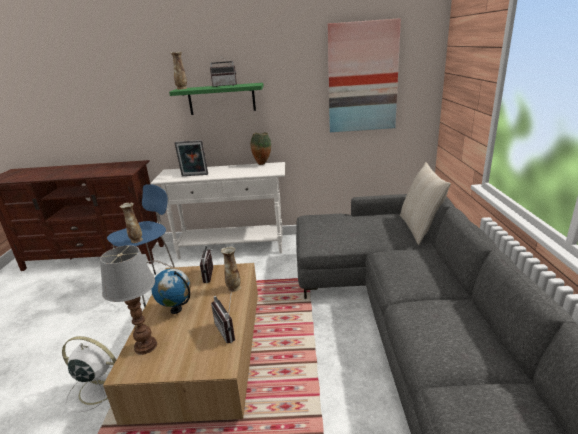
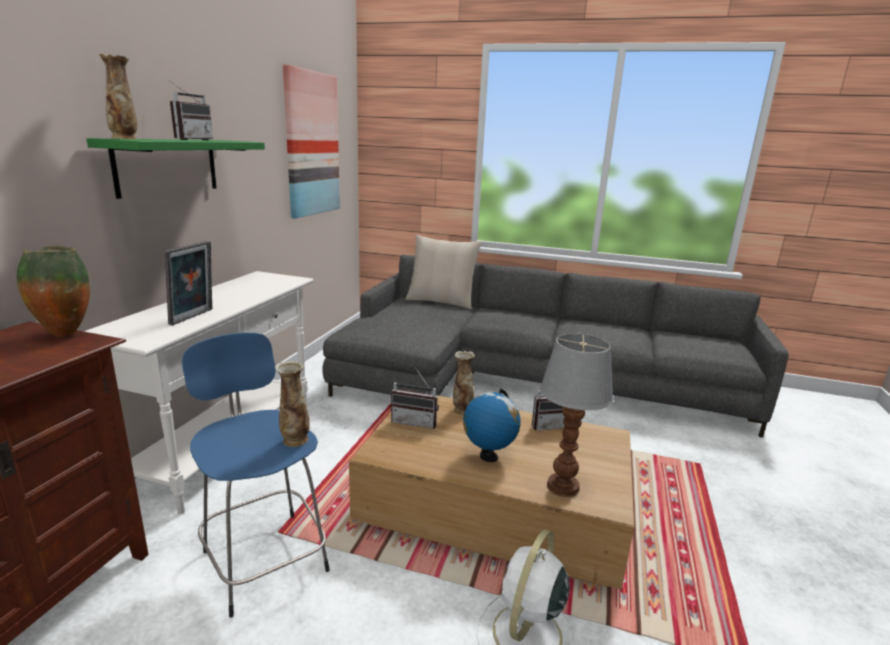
camera: 75 degrees left, 5 degrees down
vase [251,132,271,165] -> vase moved to [17,246,90,337]

